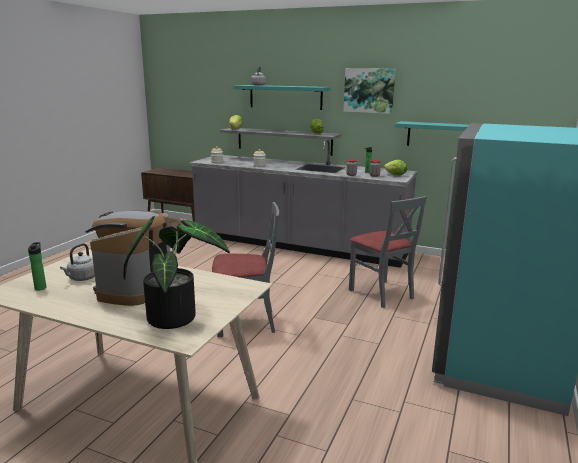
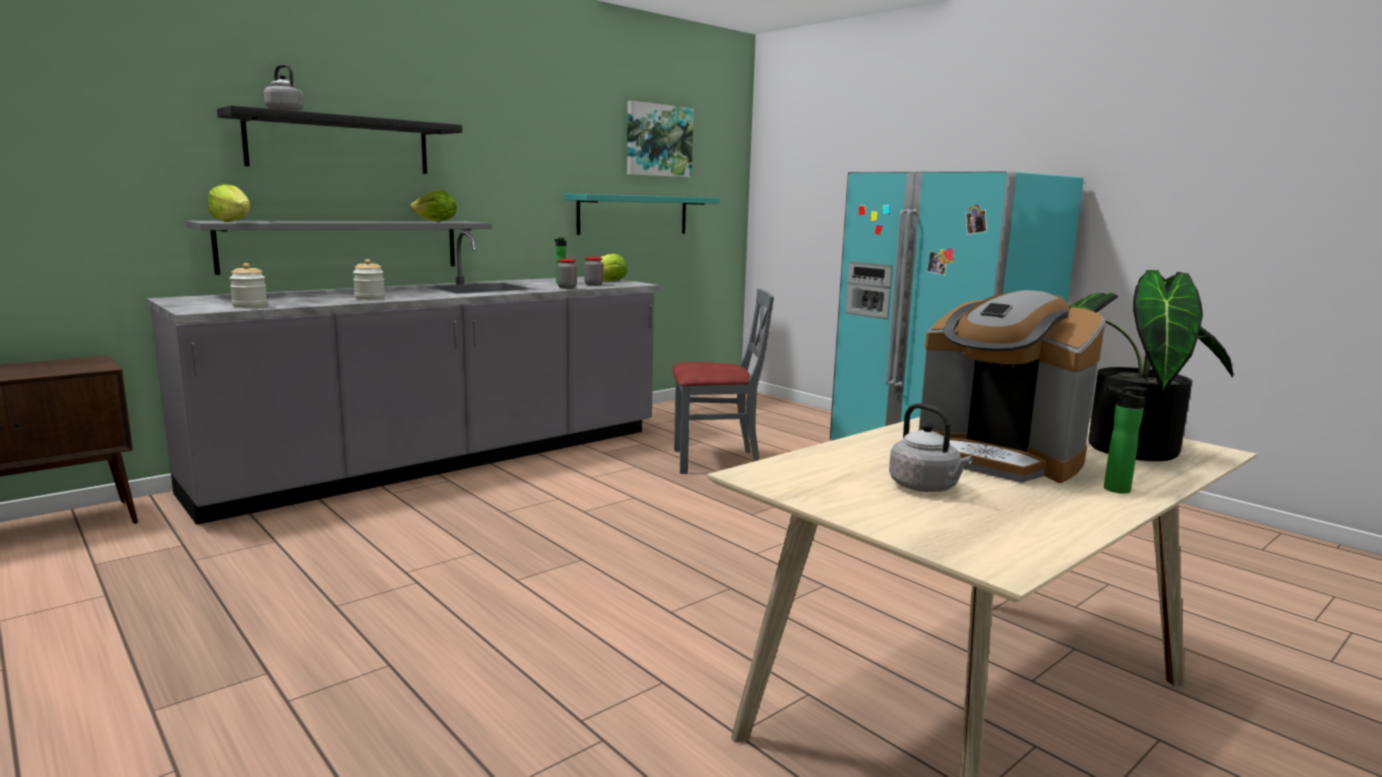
camera: 65 degrees left, 5 degrees down
bottle [28,242,46,291] -> bottle moved to [1104,386,1147,493]
grey chair [212,202,279,337] -> none
turquoise shelf [233,85,331,110] -> black shelf [217,105,462,174]
picture [343,68,396,114] -> picture moved to [627,101,693,178]

